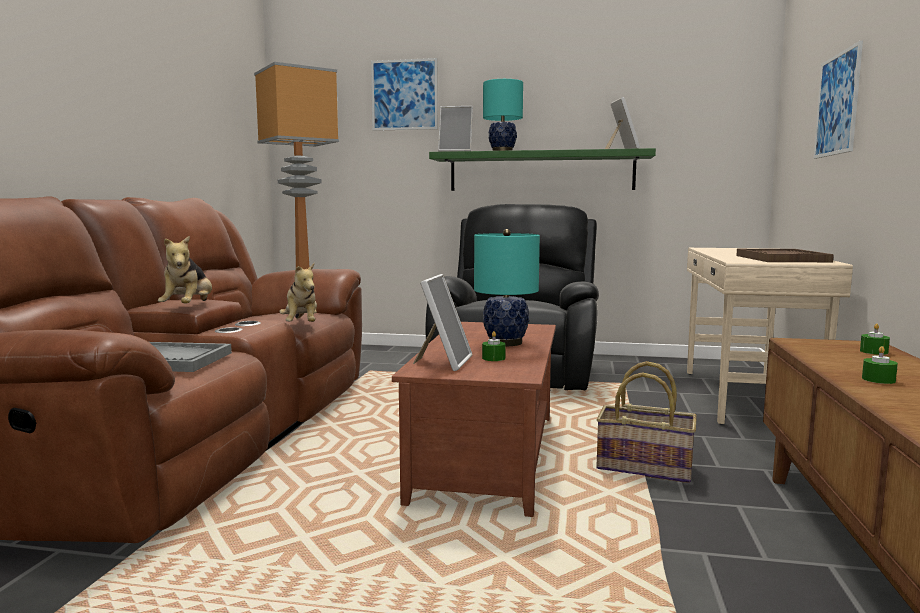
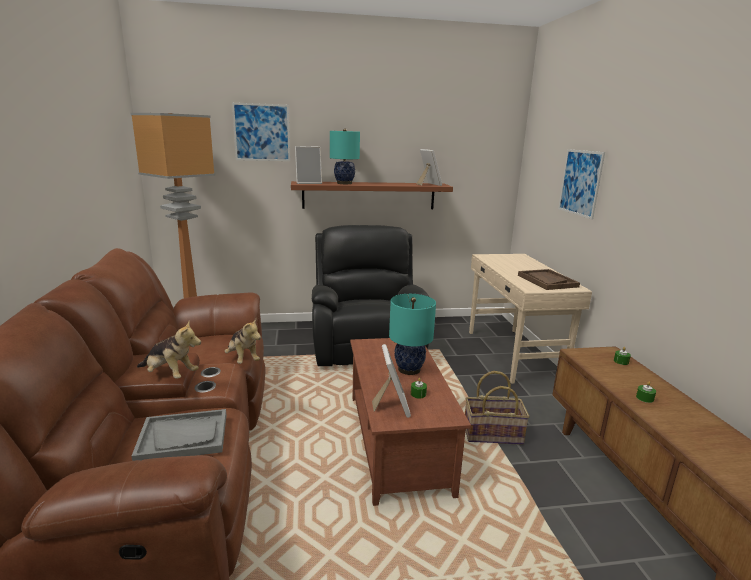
camera: 20 degrees left, 10 degrees up
plush toy [158,235,212,303] -> plush toy turned 45 degrees counterclockwise [137,321,201,379]
green shelf [429,148,656,191] -> brown shelf [291,181,453,209]

